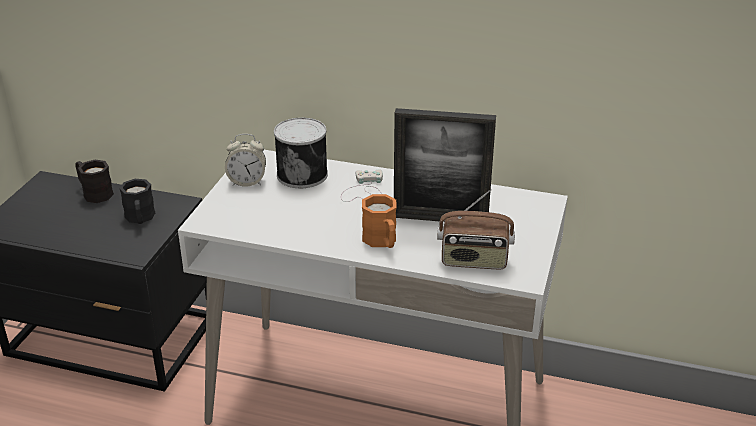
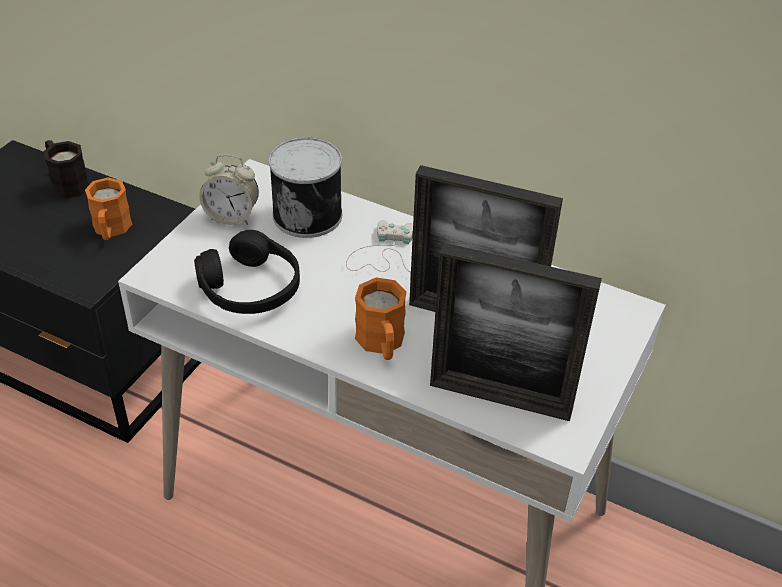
camera: 10 degrees right, 10 degrees up
black mug [119,179,155,224] -> orange mug [85,177,132,240]
radio [437,189,515,270] -> picture frame [430,243,602,421]
none -> black headphones [194,230,300,314]

